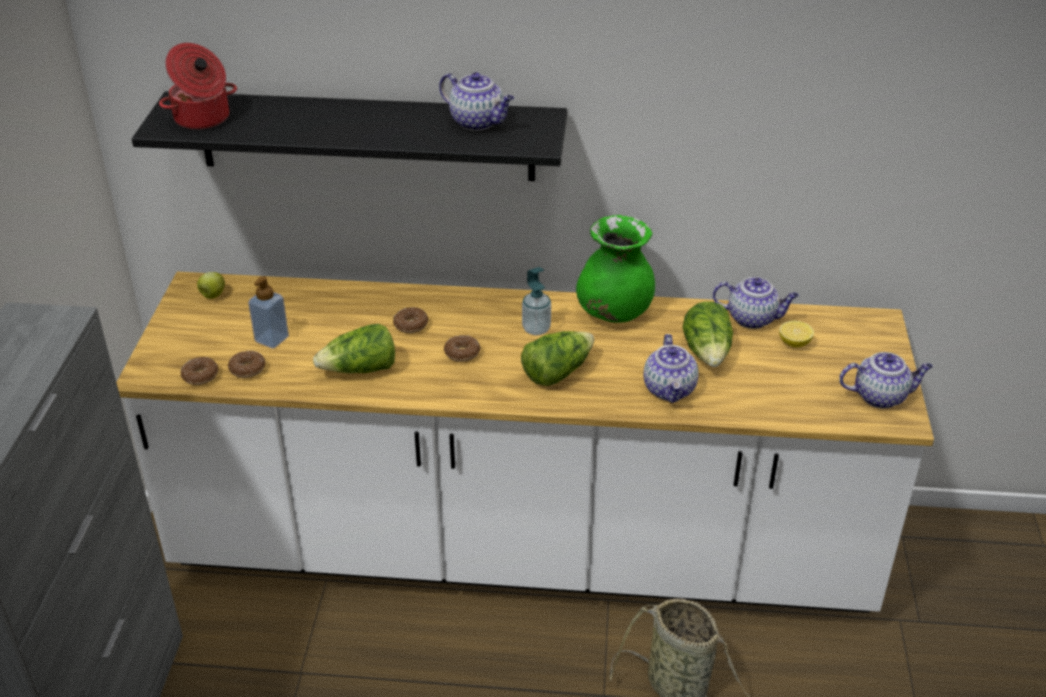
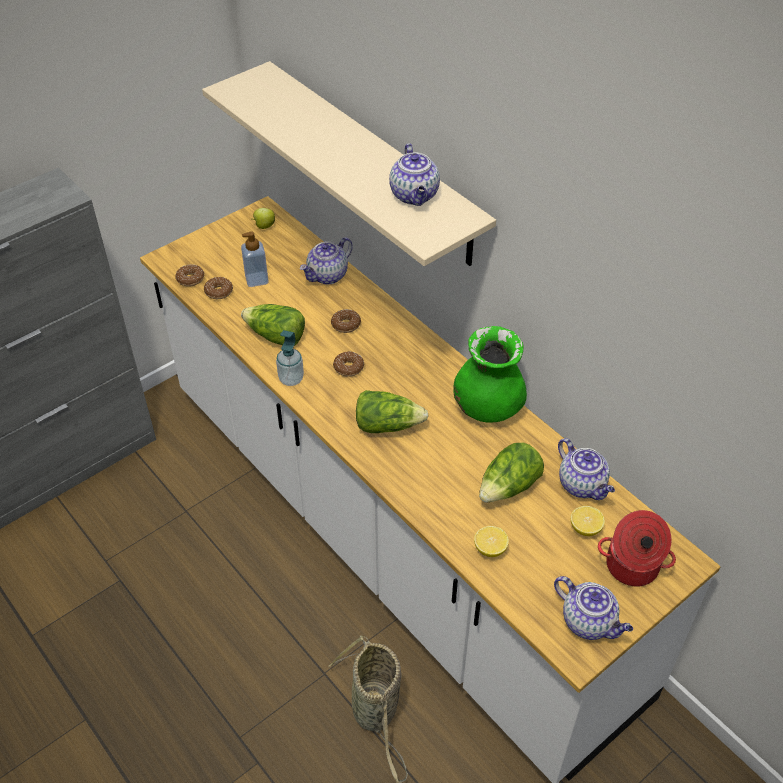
camera: 45 degrees right, 10 degrees up
black shelf [132,91,567,181] -> beige shelf [202,61,496,266]
cooking pot [159,43,237,130] -> cooking pot moved to [598,510,676,587]
soap dispenser [522,267,551,336] -> soap dispenser moved to [276,330,304,386]
teapot [644,334,699,403] -> teapot moved to [300,237,353,284]
none -> lemon [474,526,509,557]

